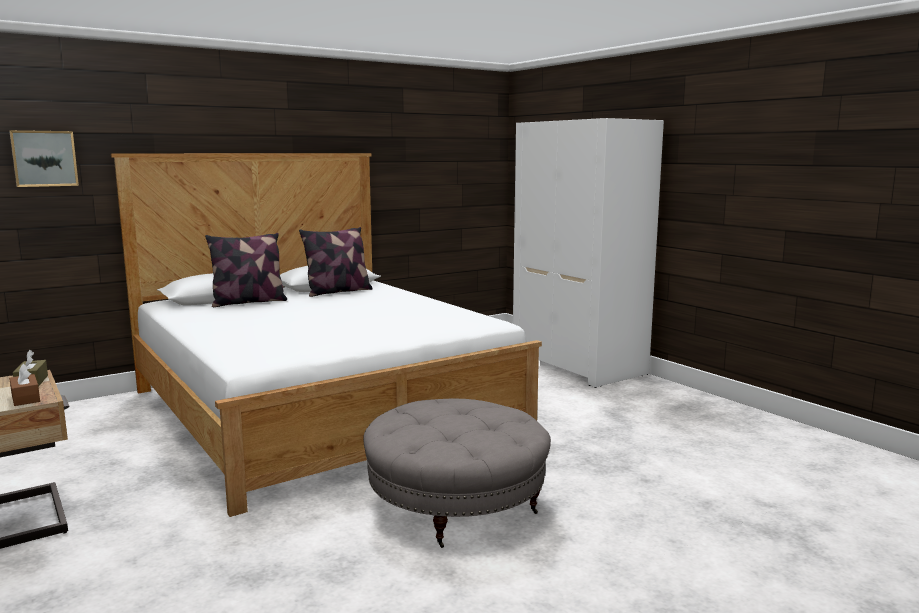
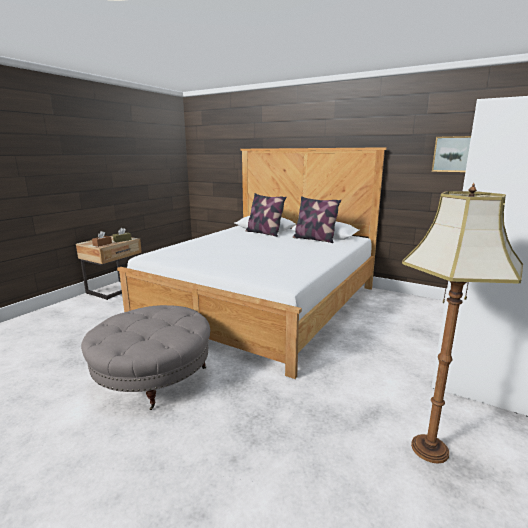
camera: 65 degrees right, 5 degrees up
picture [9,130,79,187] -> picture moved to [432,136,471,172]
none -> floor lamp [402,183,523,464]

